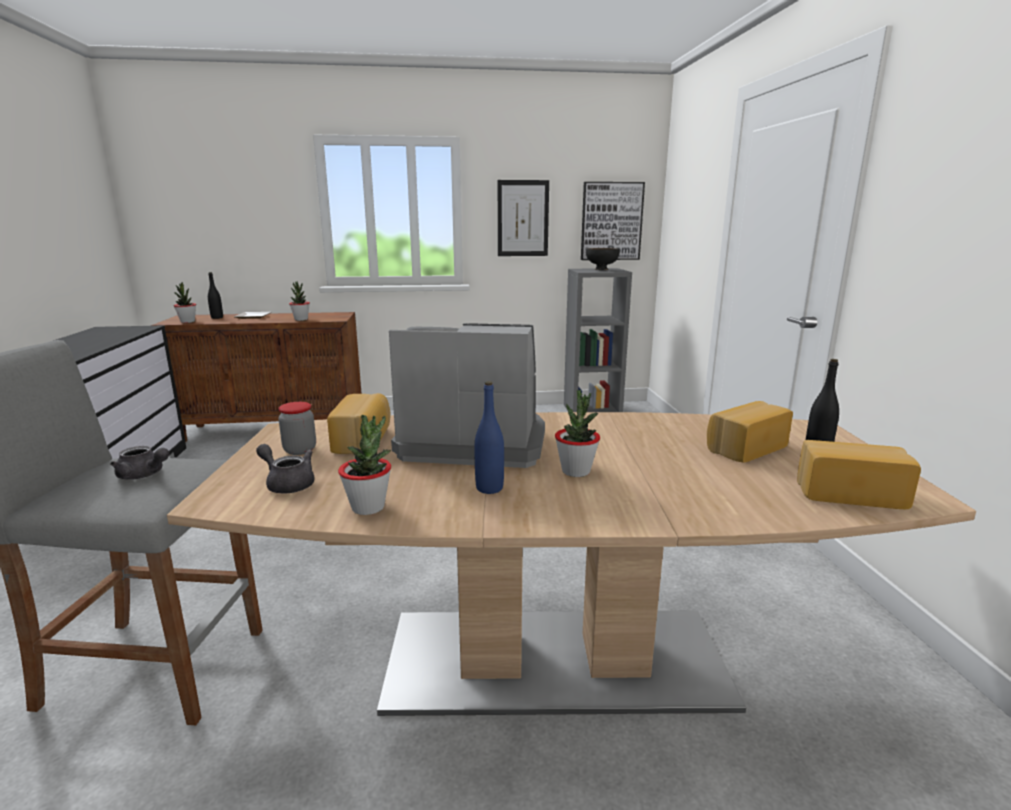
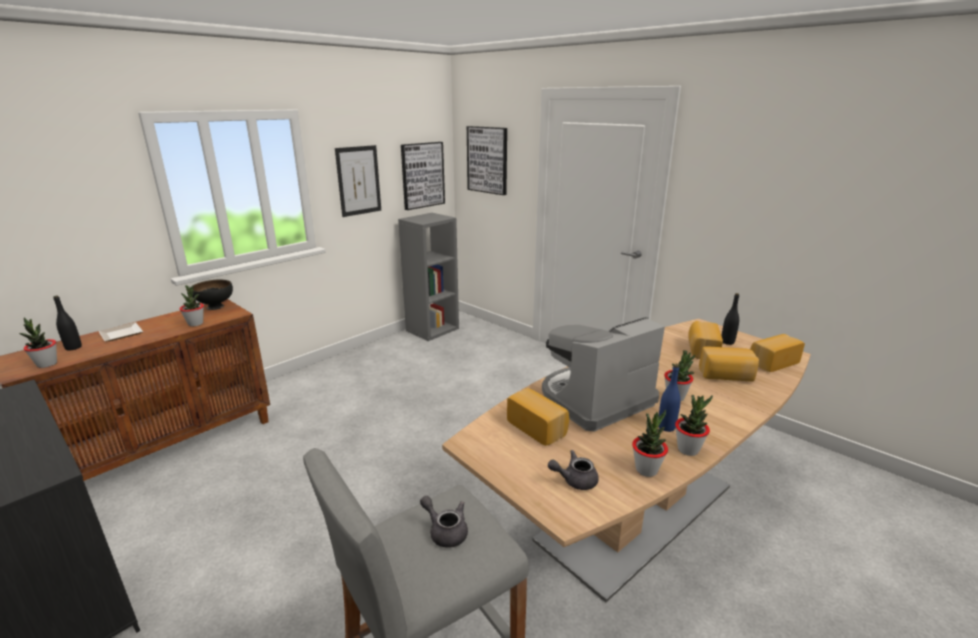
camera: 40 degrees left, 5 degrees up
grey teapot [110,446,169,480] -> grey teapot turned 120 degrees counterclockwise [420,496,468,548]
jar [278,402,316,455] -> none
black bowl [586,248,620,270] -> black bowl moved to [191,280,233,310]
none -> picture [467,126,507,195]
none -> potted plant [675,395,713,456]
none -> bread [699,346,759,382]

